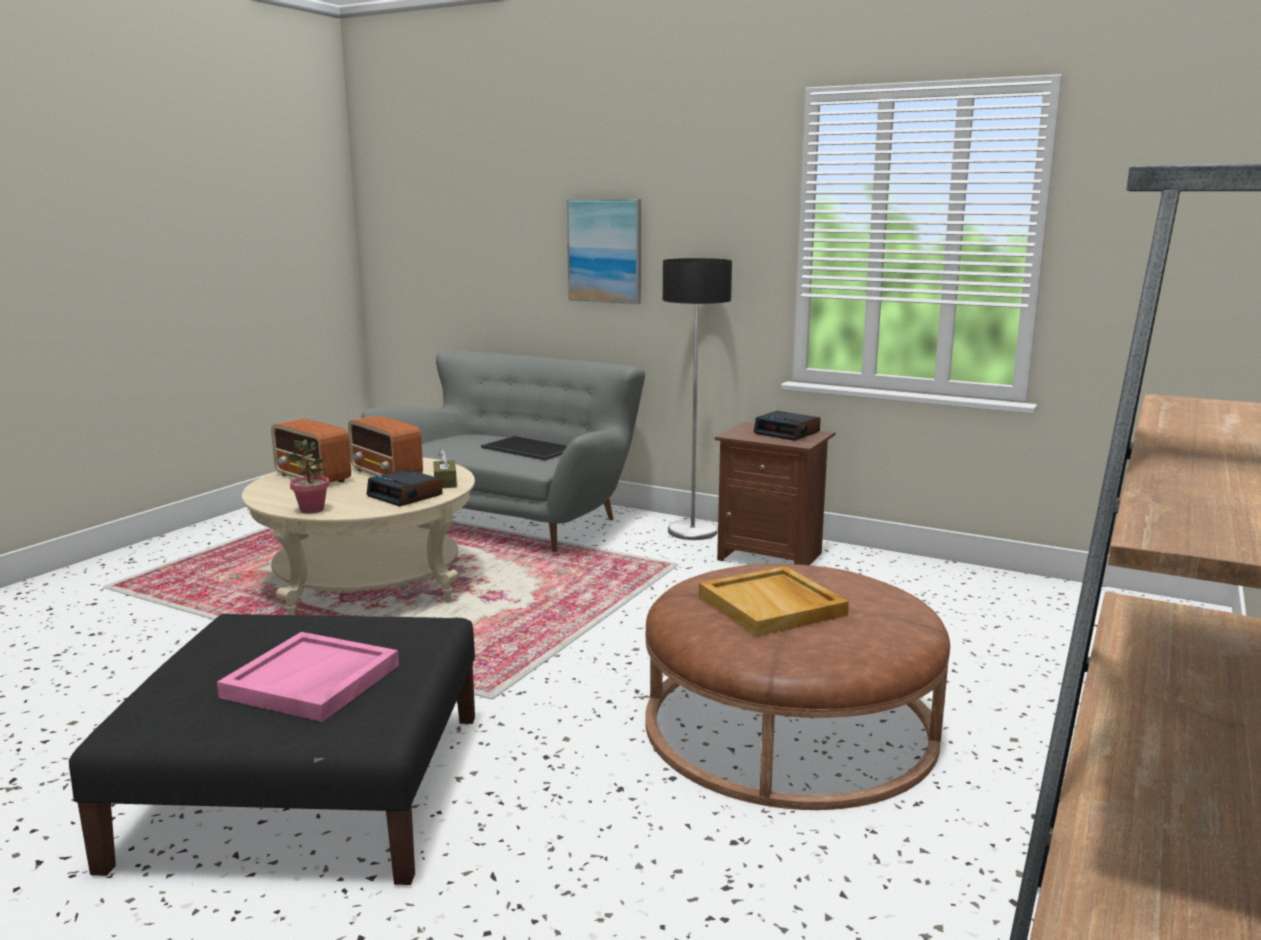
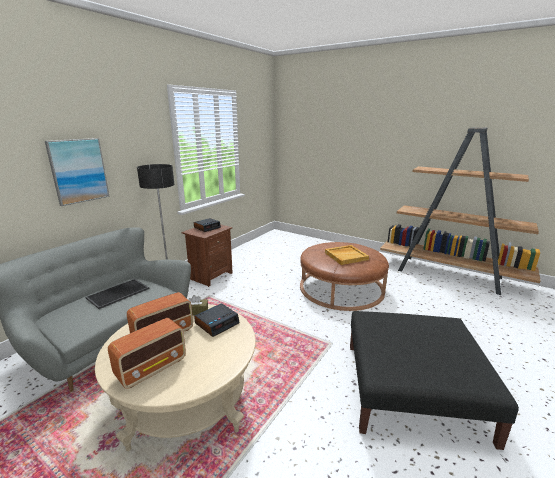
camera: 85 degrees left, 5 degrees up
pink tray [217,632,399,722] -> none
potted plant [287,440,330,514] -> none

